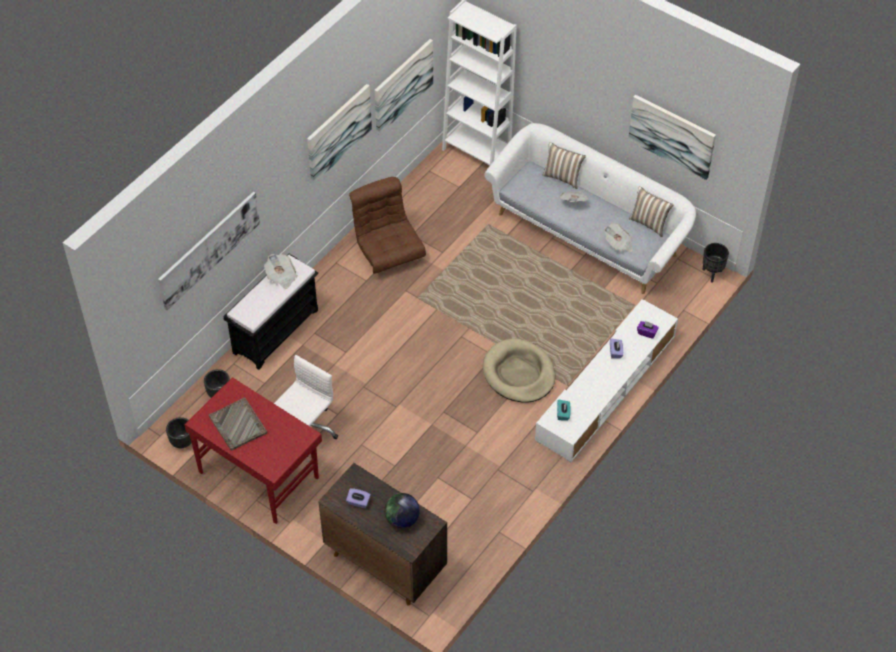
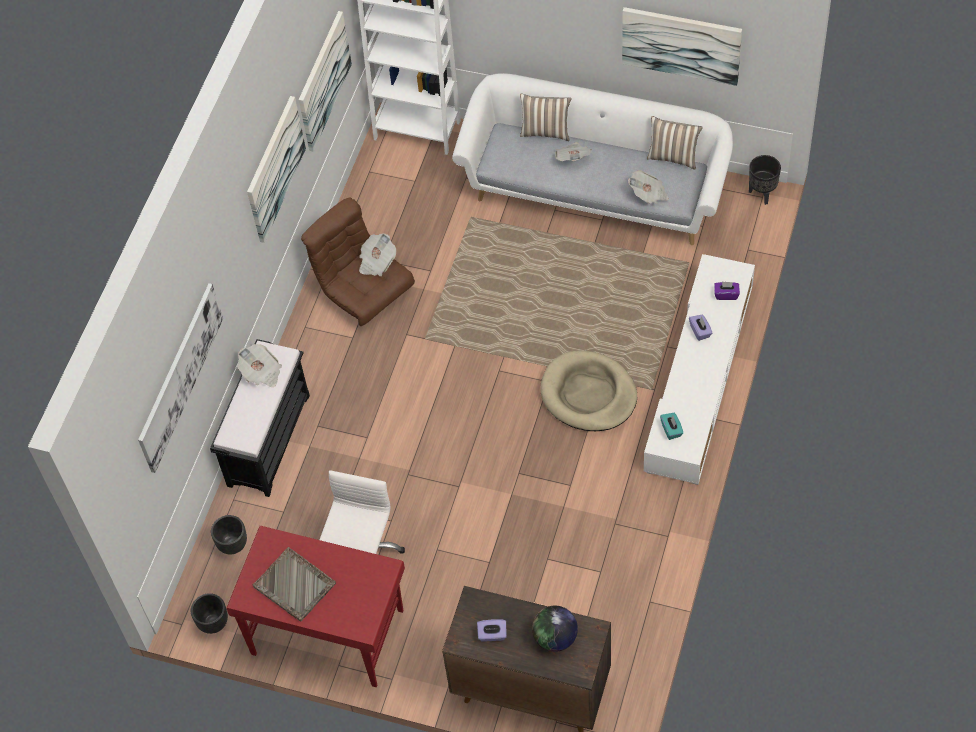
camera: 15 degrees left, 5 degrees up
none -> newspaper [359,233,396,276]

